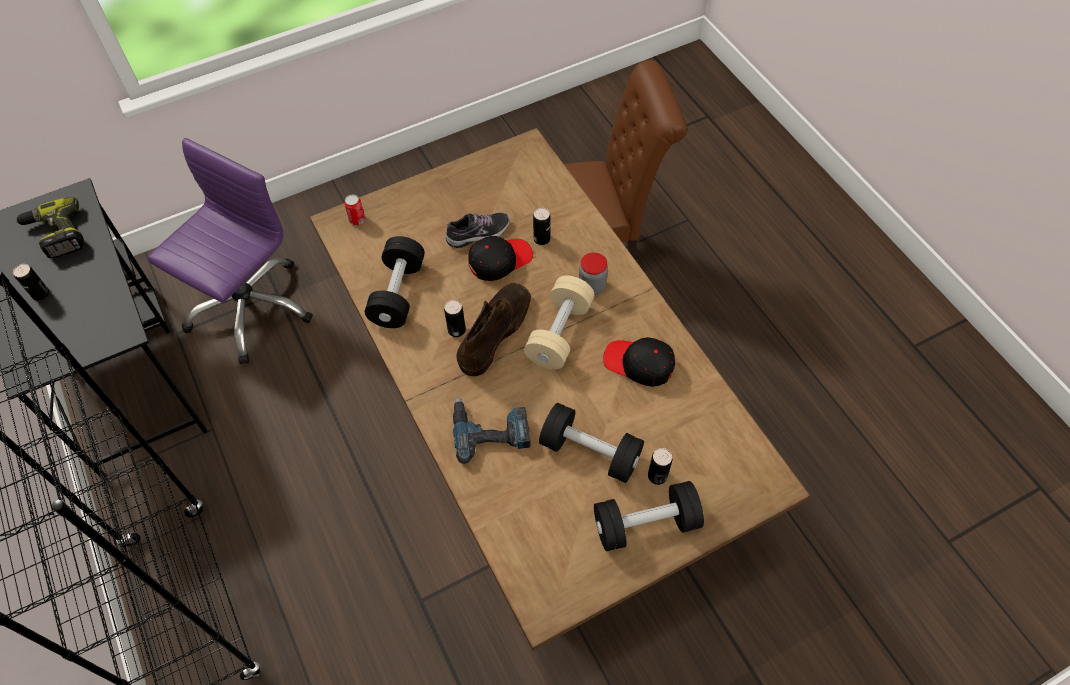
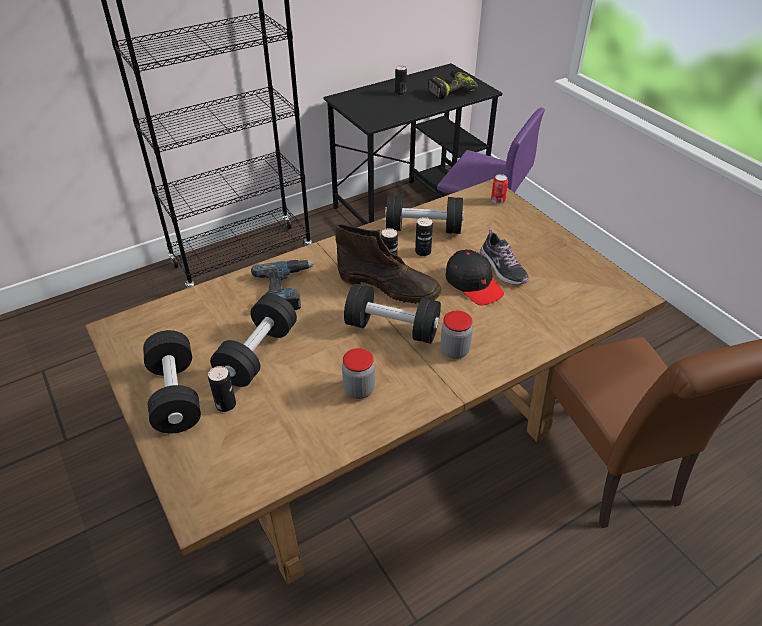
camera: 85 degrees right, 15 degrees down
beige dumbbell [524,275,595,370] -> black dumbbell [344,284,441,344]
can [533,208,550,245] -> can moved to [415,217,433,256]
black cap [603,337,675,387] -> jar [342,348,375,399]

